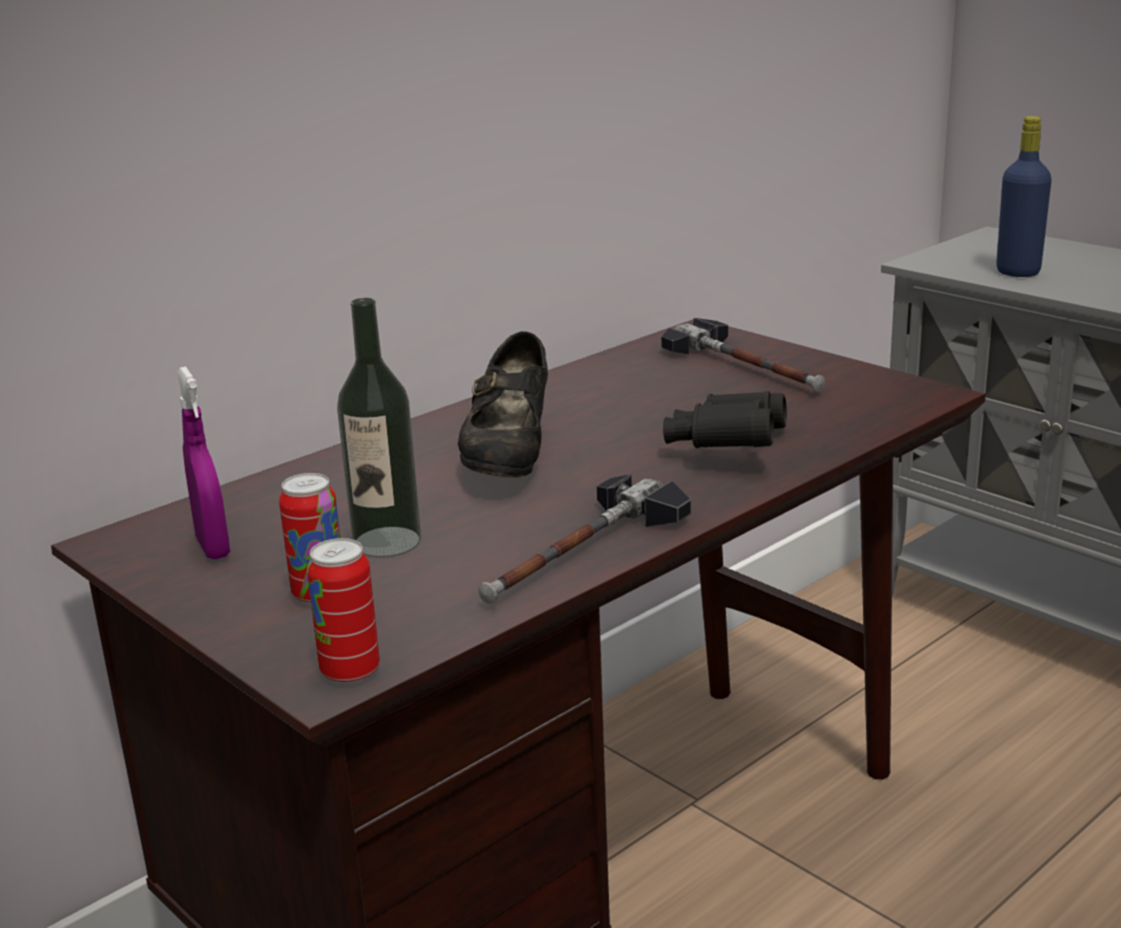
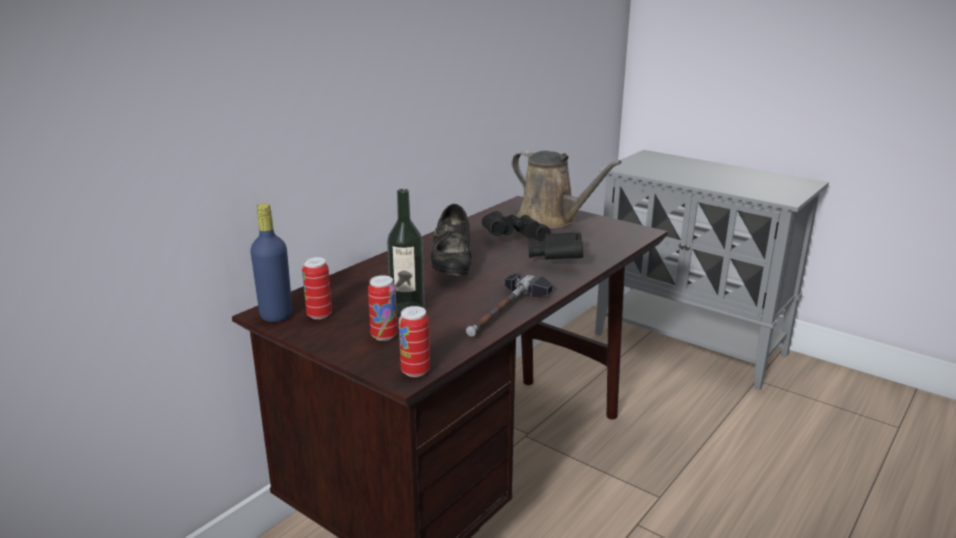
camera: 10 degrees left, 0 degrees up
purple spray bottle [177,367,230,559] -> can [302,257,332,319]
hammer [661,318,825,391] -> brown watering can [511,150,622,229]
blue bottle [996,116,1052,277] -> blue bottle moved to [250,203,292,322]
none -> black binoculars [482,211,551,242]

